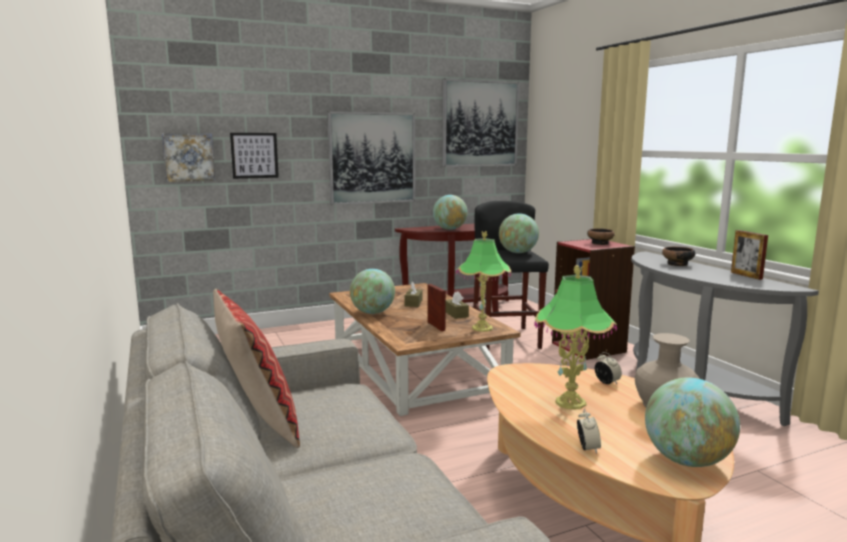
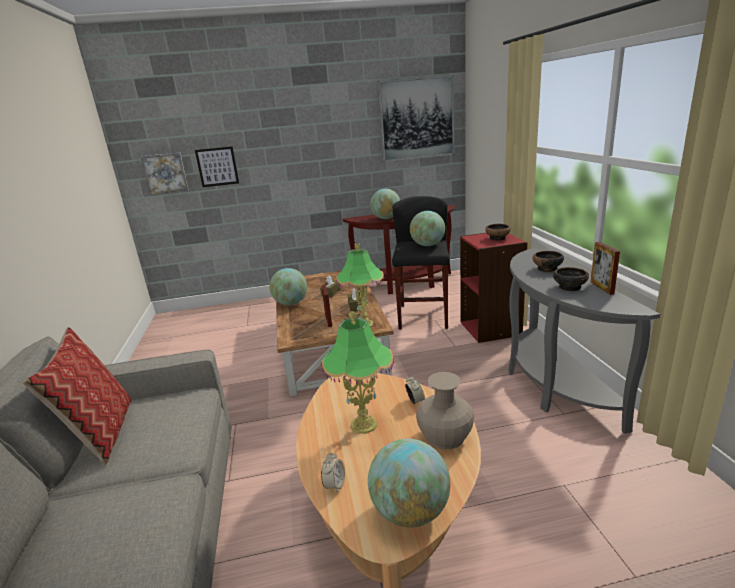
camera: 15 degrees right, 10 degrees up
picture [327,111,415,205] -> none
none -> bowl [553,267,589,291]

